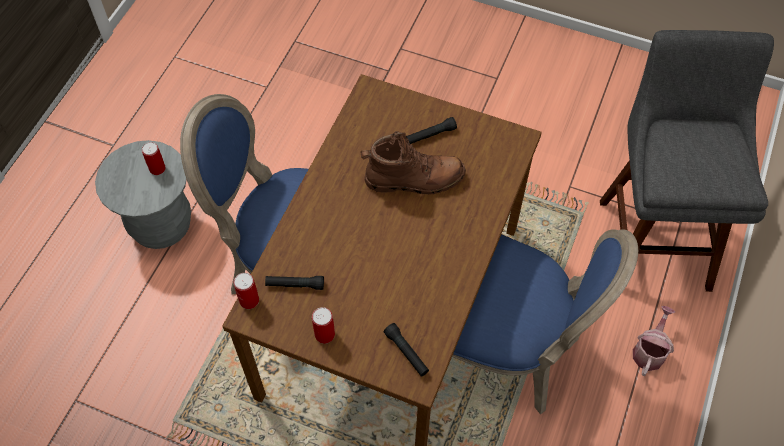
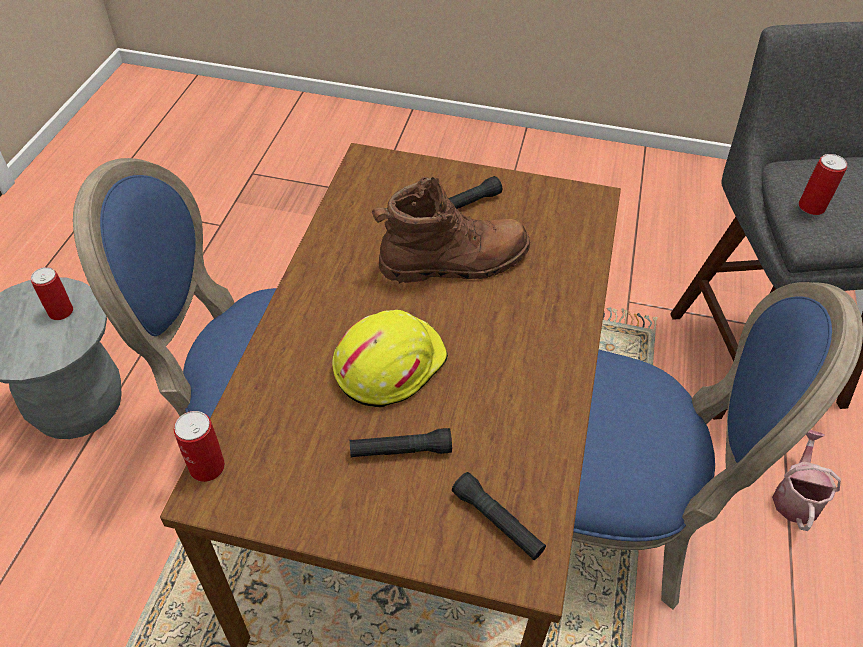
camera: 10 degrees left, 10 degrees down
black flashlight [265,276,324,290] -> black flashlight moved to [350,428,452,458]
can [312,307,335,344] -> can moved to [799,154,847,215]
none -> yellow hard hat [332,310,448,408]

